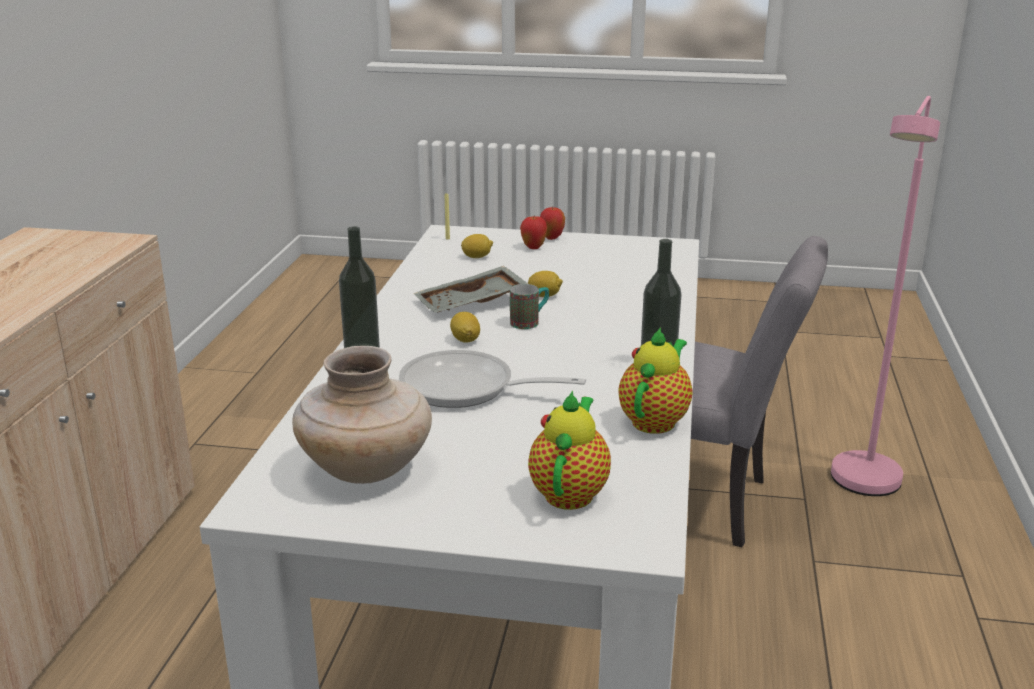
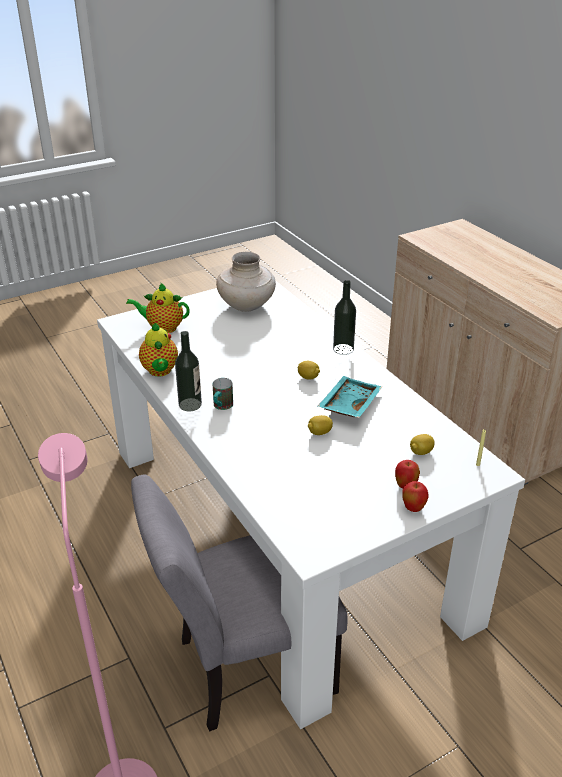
camera: 140 degrees right, 10 degrees up
frying pan [399,350,586,408] -> none
grey tray [413,266,528,313] -> turquoise tray [318,376,382,418]
mug [510,284,549,329] -> mug moved to [213,378,233,410]
teapot [528,390,611,510] -> teapot turned 120 degrees clockwise [126,282,190,333]

